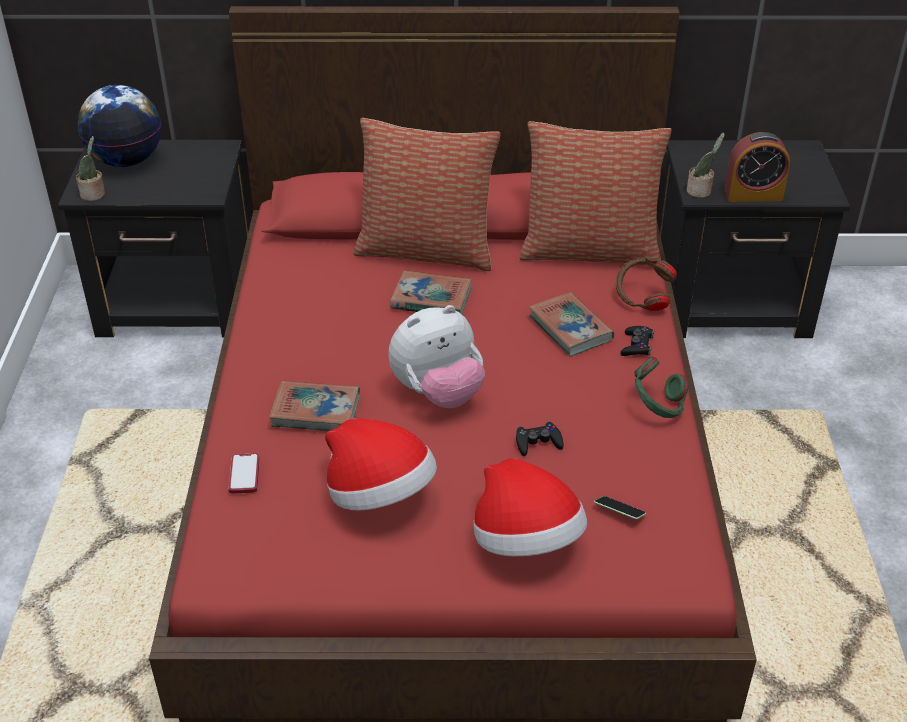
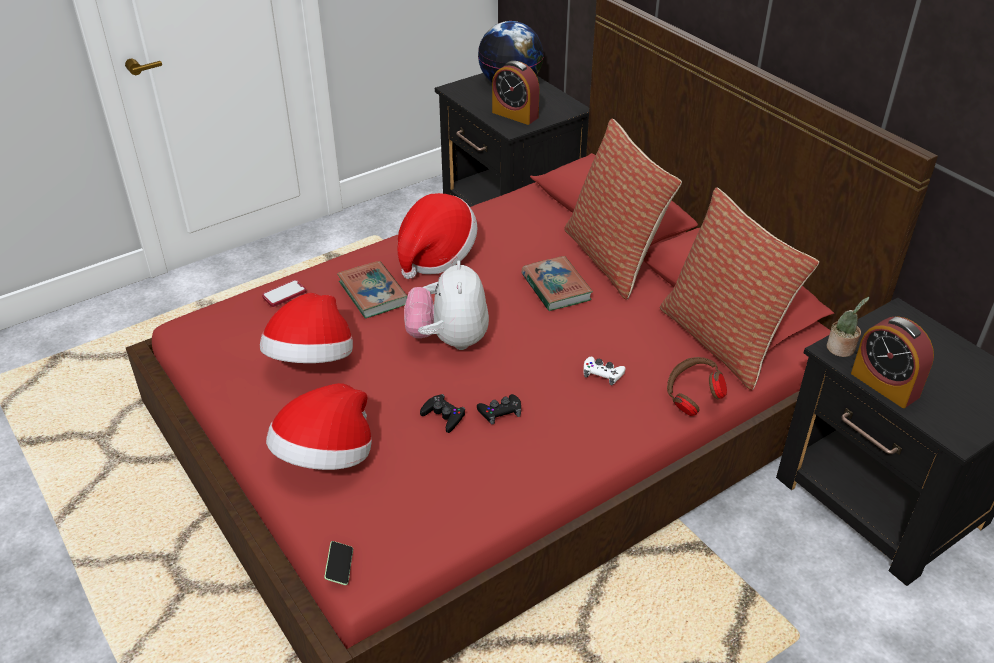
camera: 55 degrees right, 0 degrees up
potted plant [76,136,105,201] -> none
plush toy [388,305,485,408] -> plush toy turned 60 degrees clockwise [404,260,489,350]
book [529,292,614,356] -> white game controller [584,357,626,385]
phone [594,496,646,519] -> phone moved to [324,541,353,585]
black game controller [621,326,654,356] -> black game controller moved to [477,394,521,424]
green headphones [634,357,689,418] -> none
none -> hat [397,193,478,279]
none -> alarm clock [492,61,540,125]

